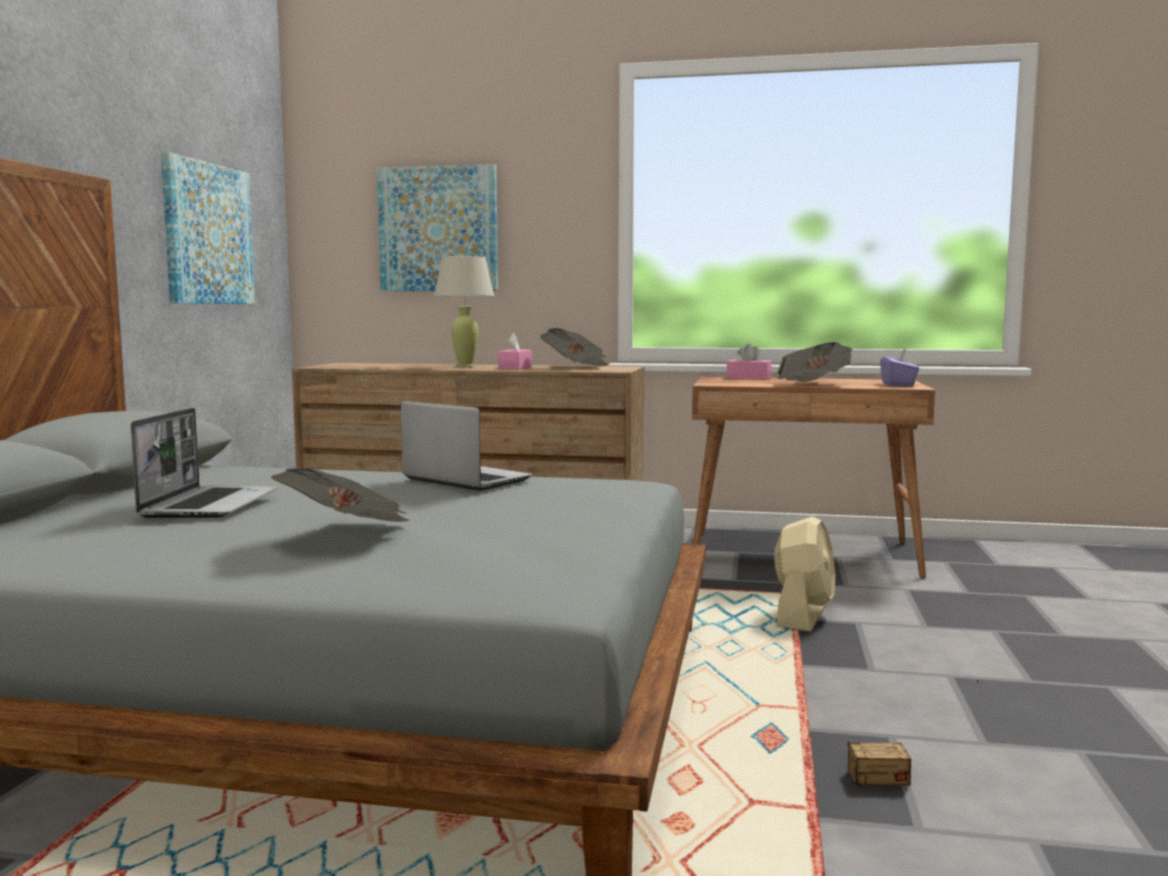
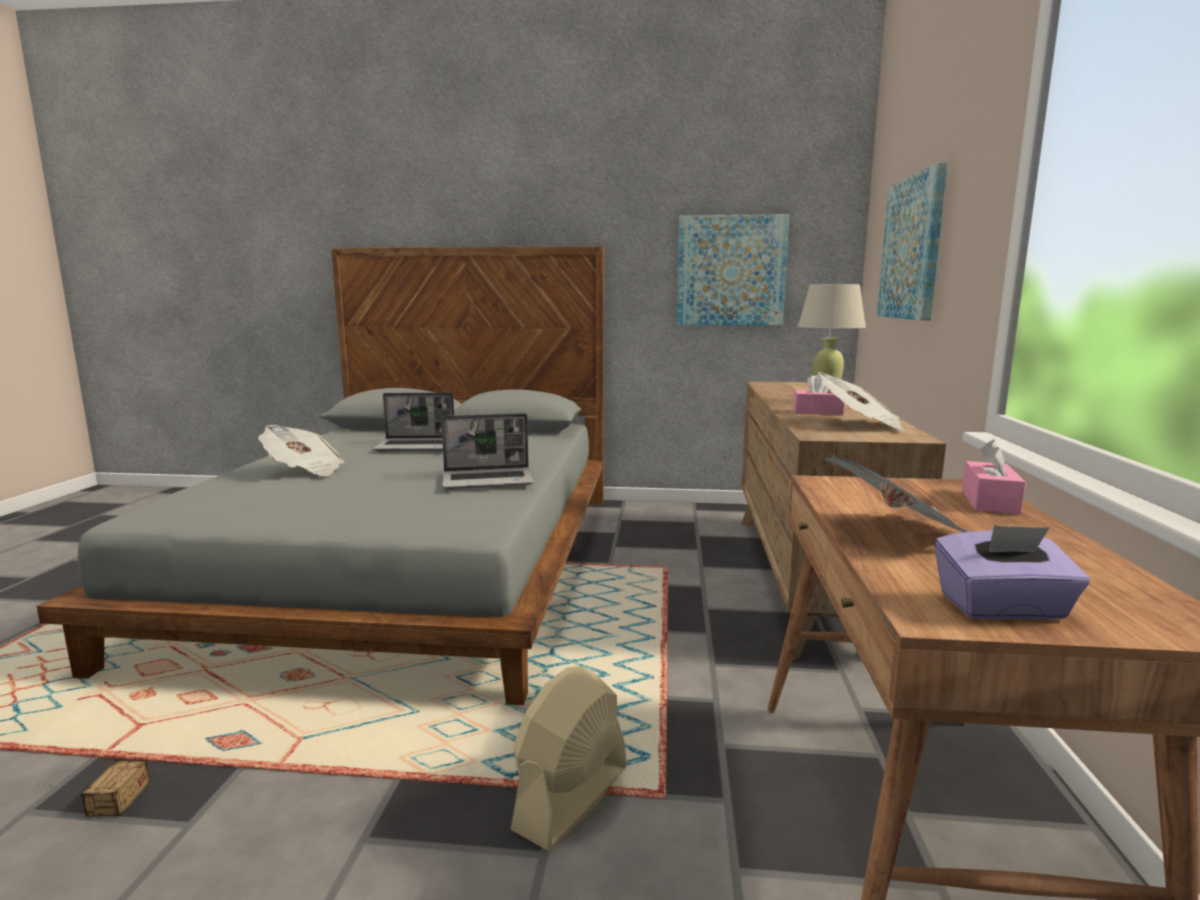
camera: 85 degrees right, 5 degrees up
laptop [401,401,533,491] -> laptop turned 45 degrees clockwise [441,413,534,489]
beige fan [774,516,835,632] -> beige fan turned 105 degrees clockwise [510,666,627,851]

